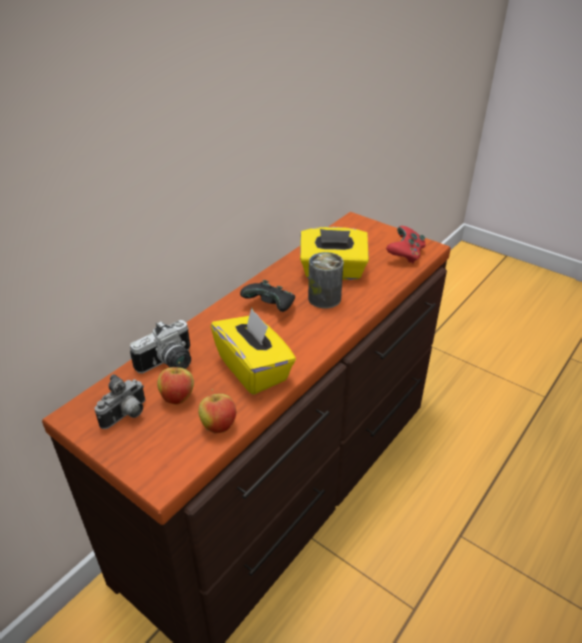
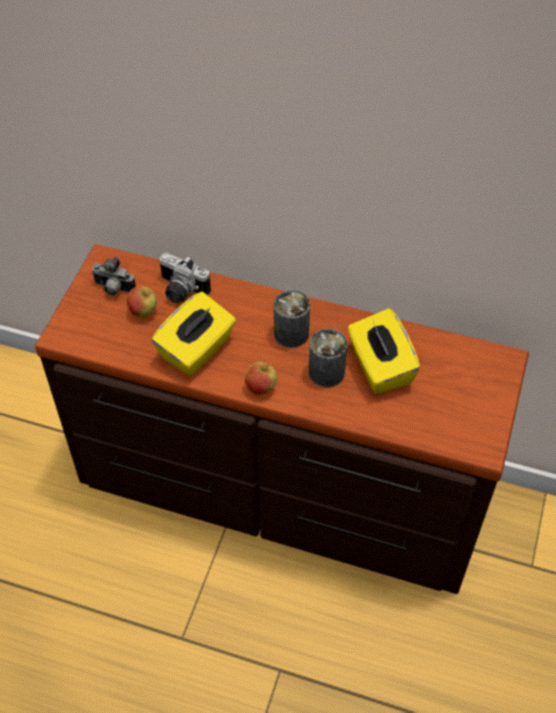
camera: 70 degrees right, 15 degrees up
apple [198,389,236,434] -> apple moved to [245,362,277,395]
black game controller [240,280,295,312] -> can [274,290,310,348]
red game controller [386,226,426,264] -> none

